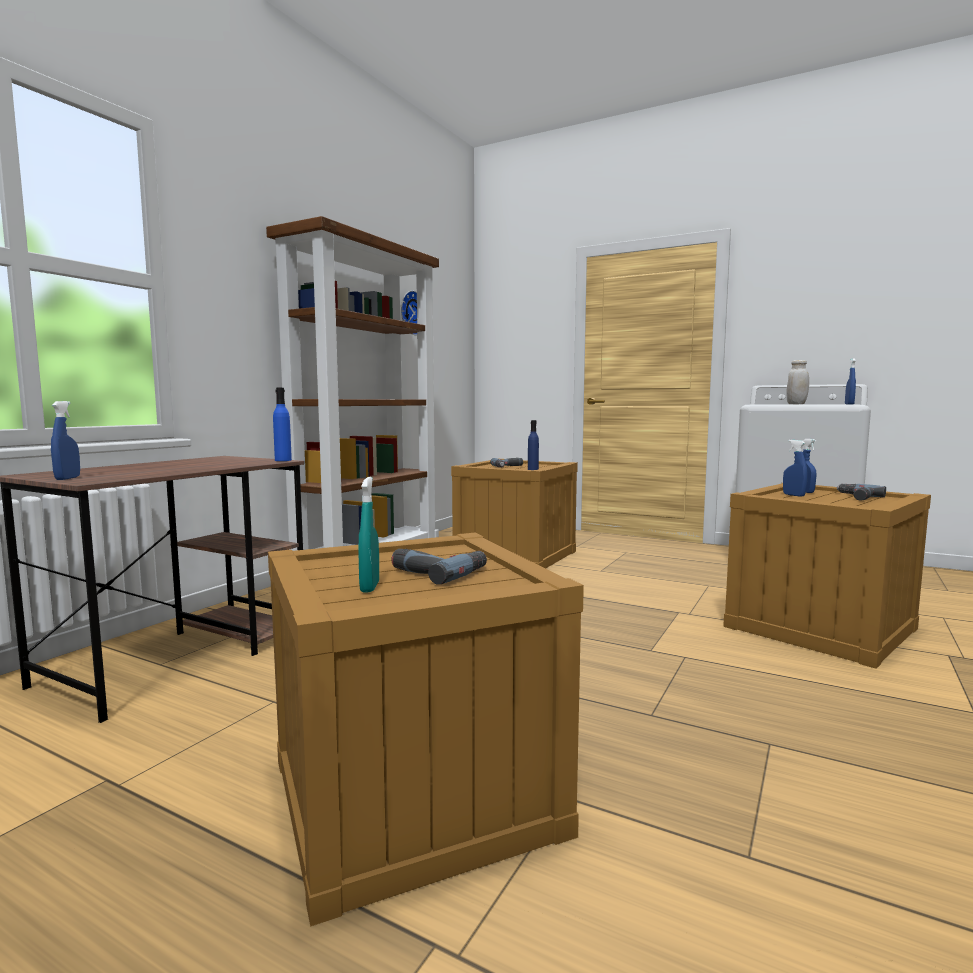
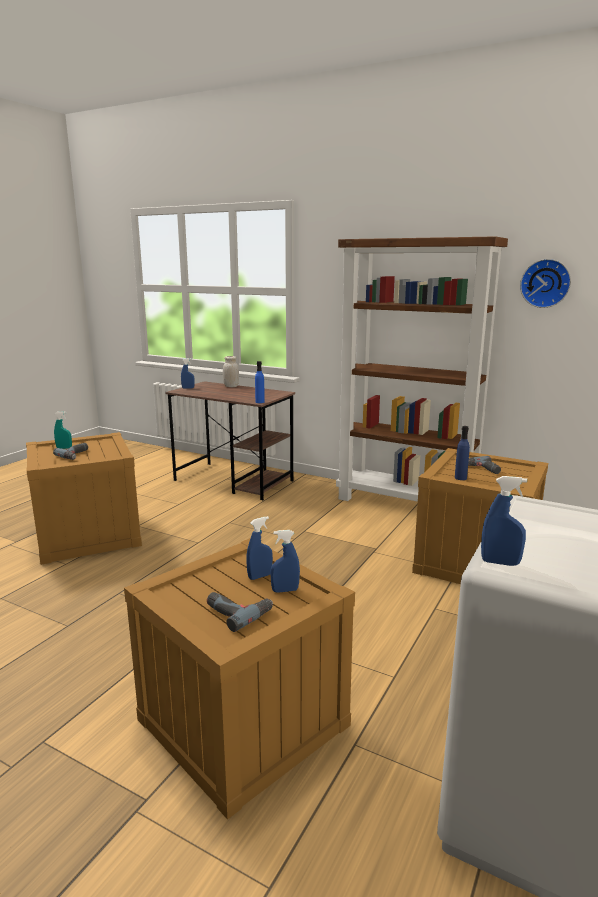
camera: 90 degrees right, 10 degrees up
white jar [787,360,809,404] -> white jar moved to [223,356,239,387]

